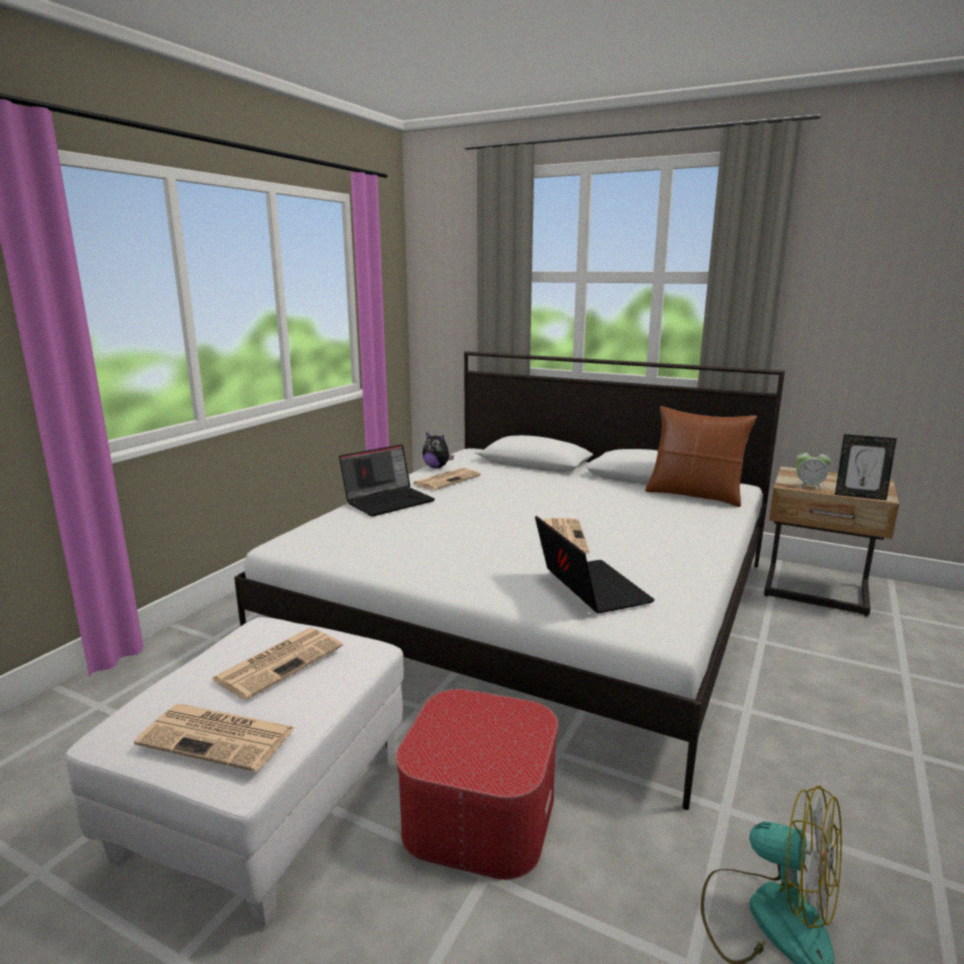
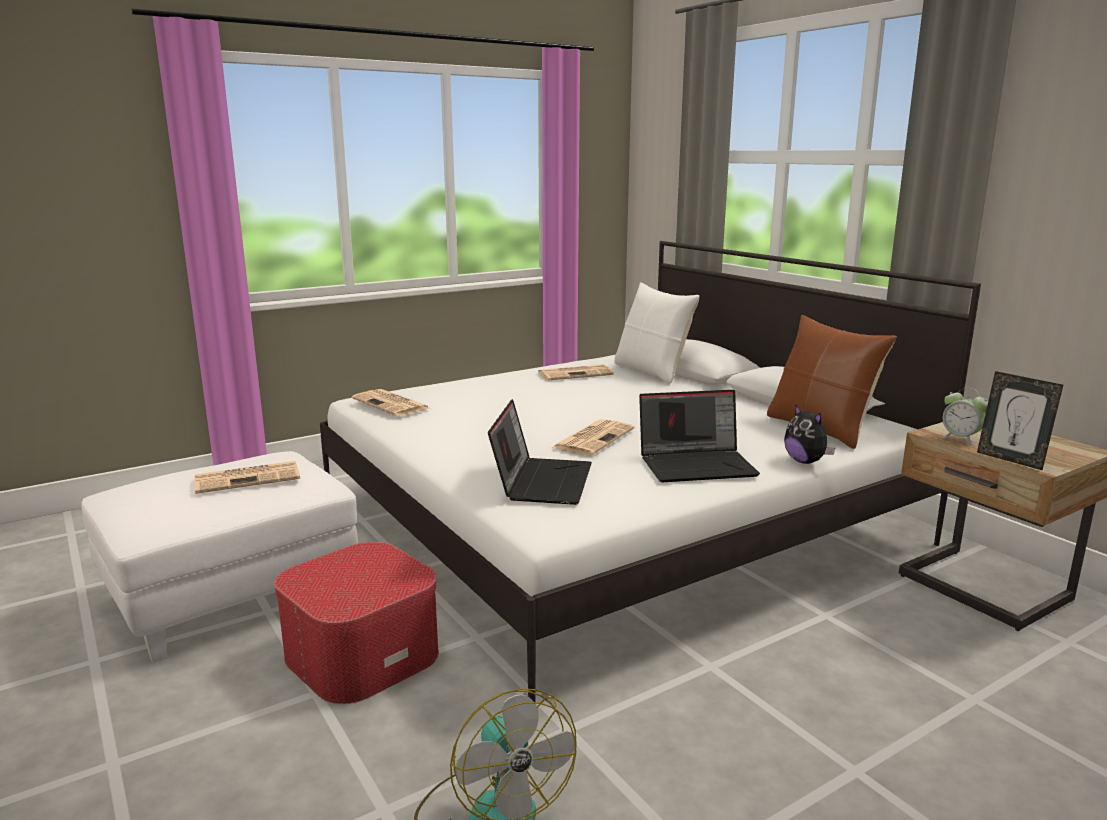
camera: 30 degrees right, 0 degrees up
newspaper [134,704,295,772] -> newspaper moved to [352,389,429,416]
laptop [339,444,435,516] -> laptop moved to [639,390,760,482]
plush toy [422,432,454,468] -> plush toy moved to [784,404,835,464]
none -> white pillow [614,282,699,384]

